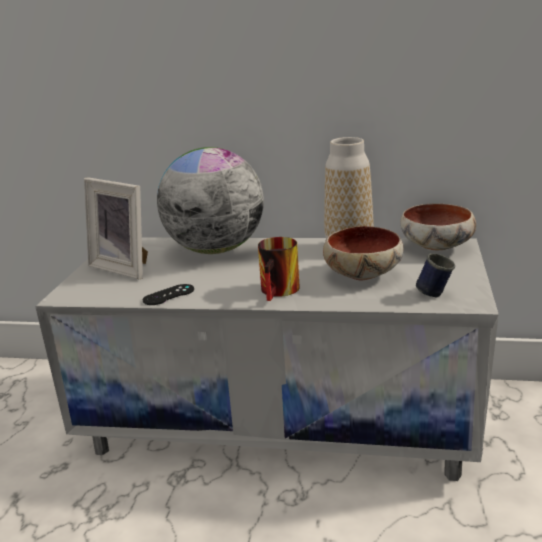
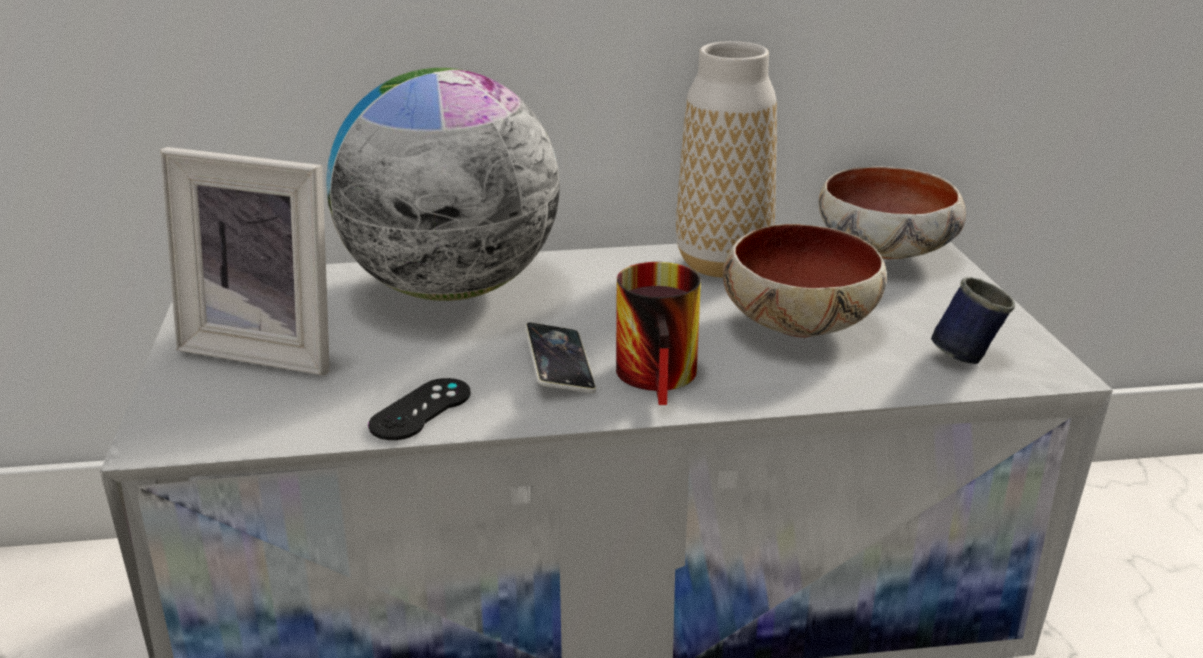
camera: 20 degrees left, 5 degrees up
none -> phone [525,323,596,393]

